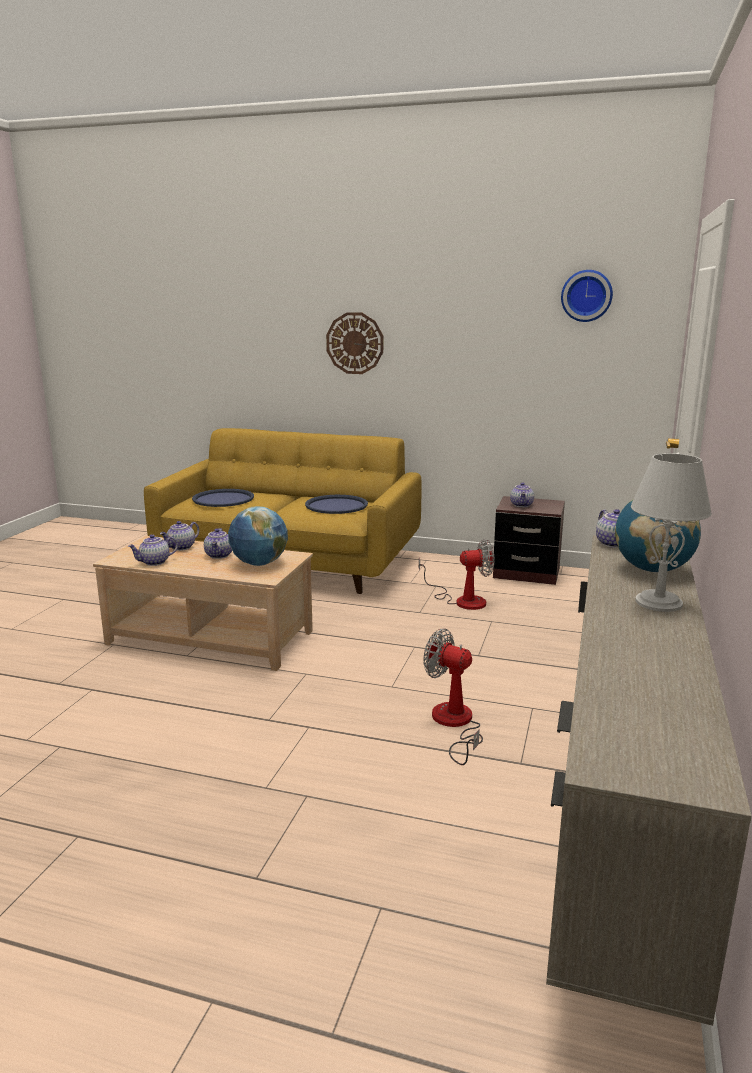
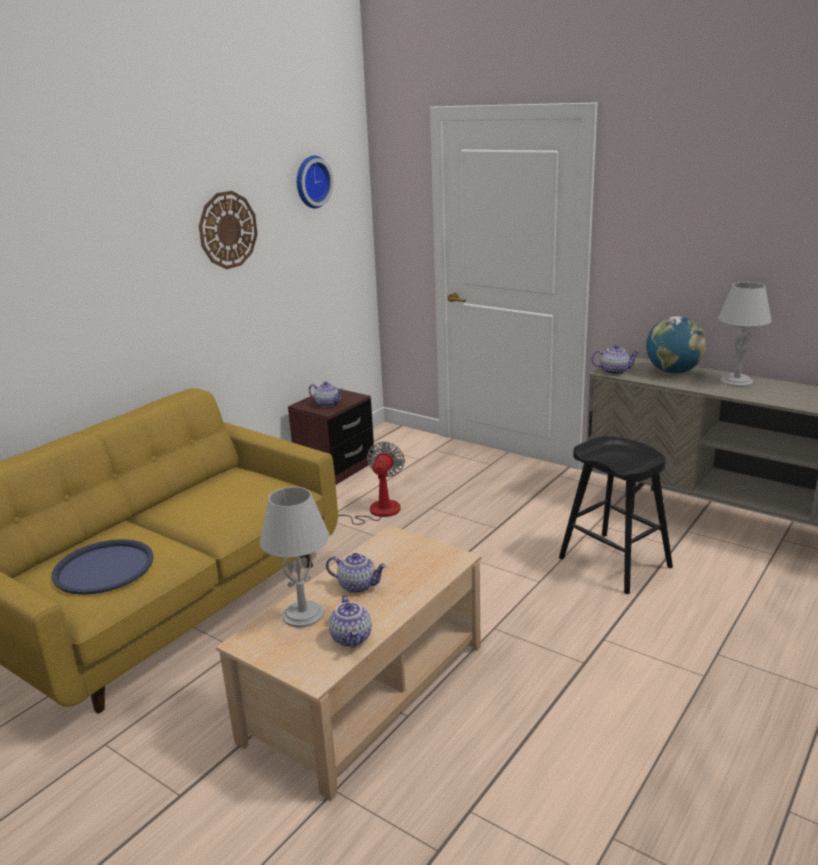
camera: 70 degrees left, 5 degrees up
teapot [160,521,199,551] -> grey table lamp [260,487,329,628]
globe [228,506,288,566] -> none
blue tray [305,495,368,514] -> none
wall clock [326,312,383,374] -> wall clock moved to [199,191,258,269]
fan [424,628,483,765] -> black stool [559,436,673,594]

